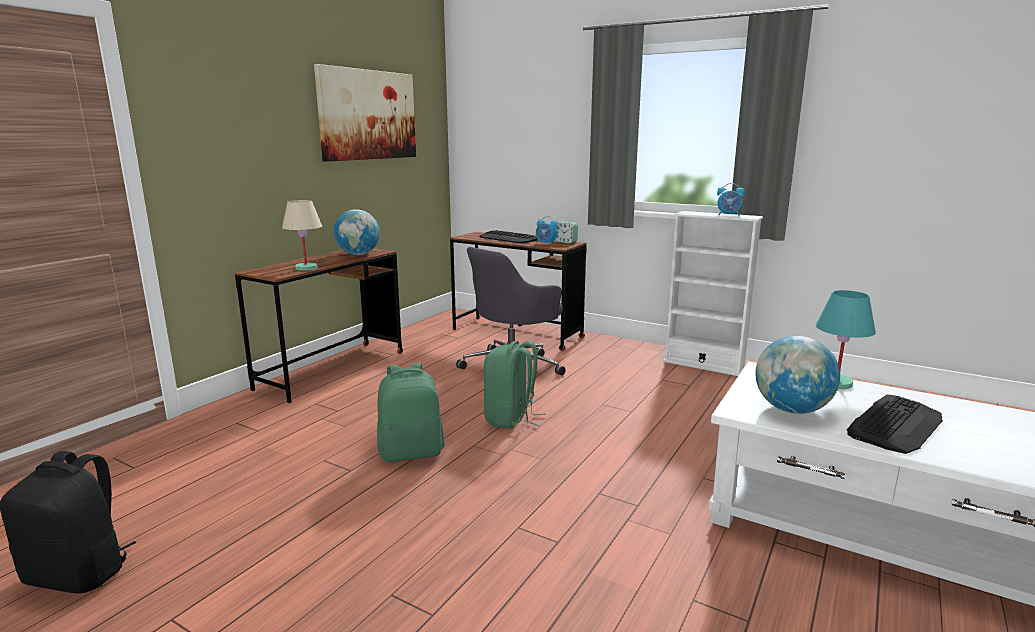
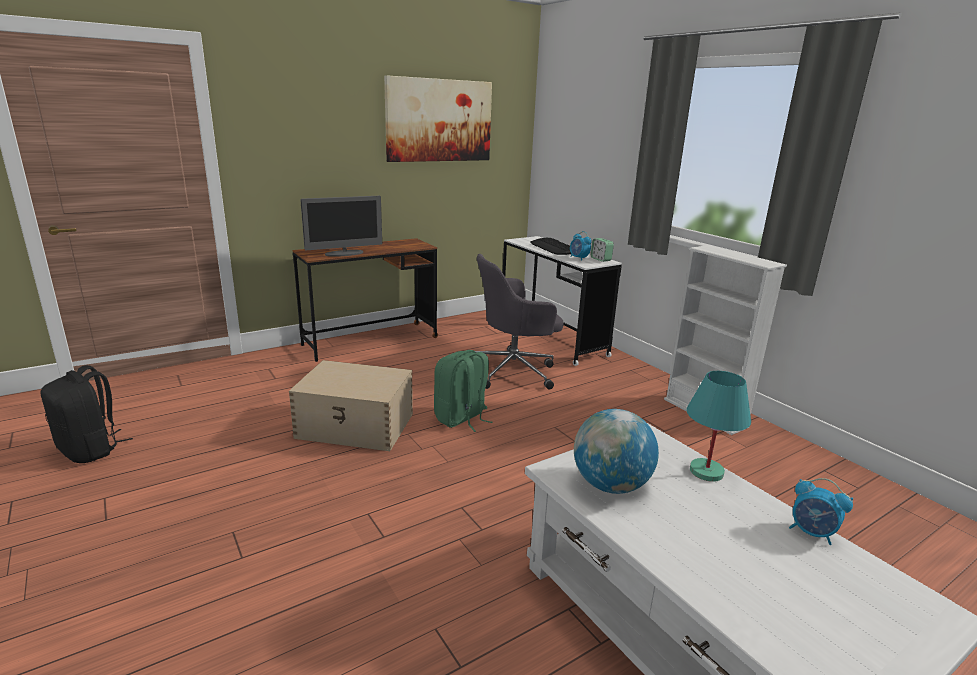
camera: 25 degrees right, 5 degrees up
beige table lamp [282,200,322,271] -> monitor [300,196,382,257]
globe [333,209,380,255] -> none
green backpack [377,363,445,463] -> beige storage box [289,360,413,451]
brown desk [450,232,587,351] -> white desk [503,236,622,366]
alarm clock [717,183,745,216] -> alarm clock moved to [789,478,853,545]
keyboard [847,394,943,454] -> none

